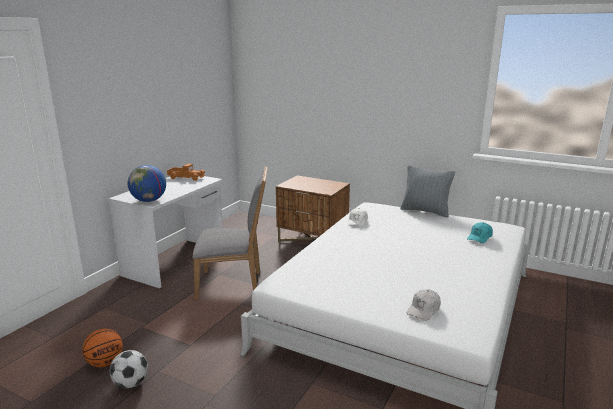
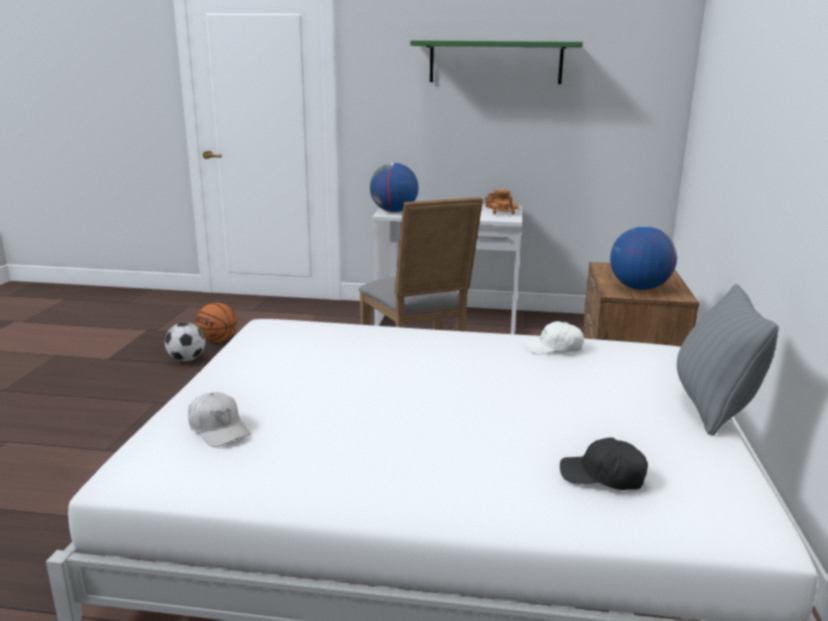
camera: 70 degrees right, 0 degrees up
white cap [407,289,441,321] -> white cap turned 150 degrees counterclockwise [188,392,250,447]
turquoise cap [467,222,493,243] -> black cap [560,437,648,490]
none -> green shelf [410,40,583,84]
none -> globe [610,226,677,290]

